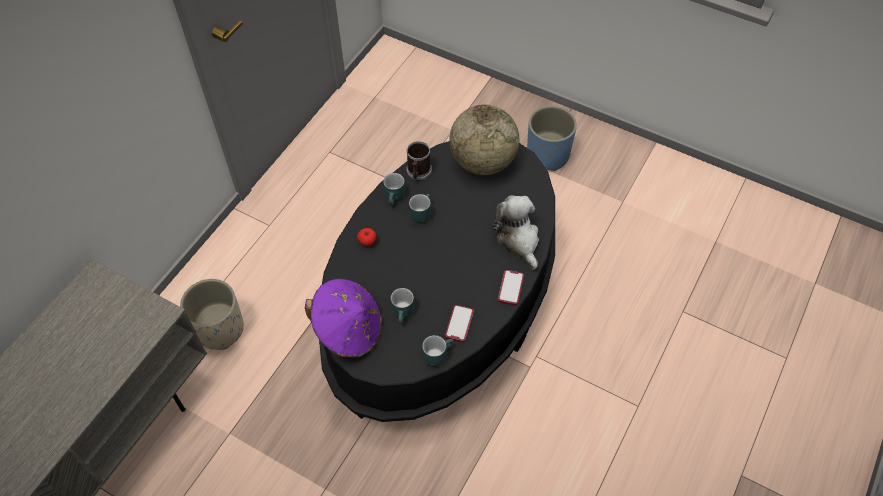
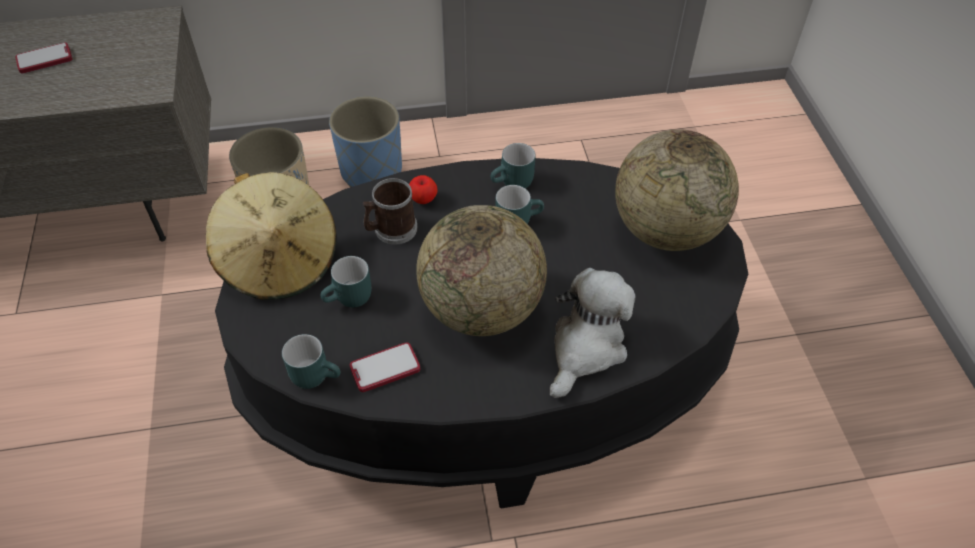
camera: 50 degrees right, 5 degrees down
purple hat [305,279,382,358] -> beige hat [206,172,337,300]
mug [406,141,432,180] -> mug moved to [363,178,418,245]
phone [498,270,524,306] -> phone moved to [15,43,72,74]
blue planter [527,106,577,171] -> blue planter moved to [329,96,402,187]
none -> globe [416,205,547,336]

